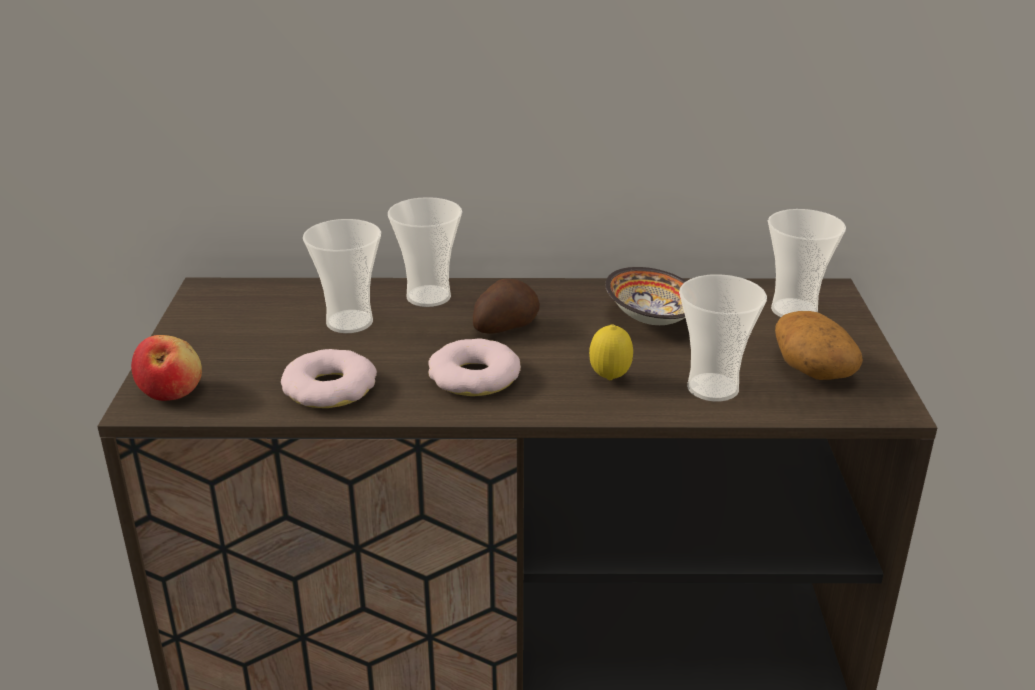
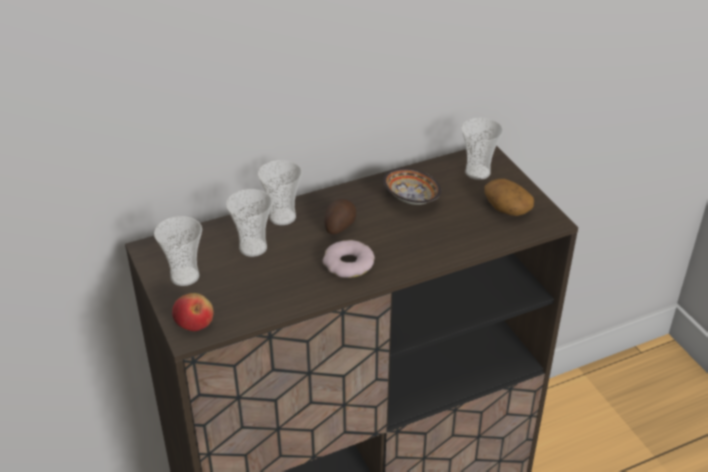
camera: 25 degrees left, 10 degrees up
donut [281,349,377,408] -> none
lemon [589,324,633,380] -> none
cup [679,274,767,402] -> cup moved to [154,216,202,286]

